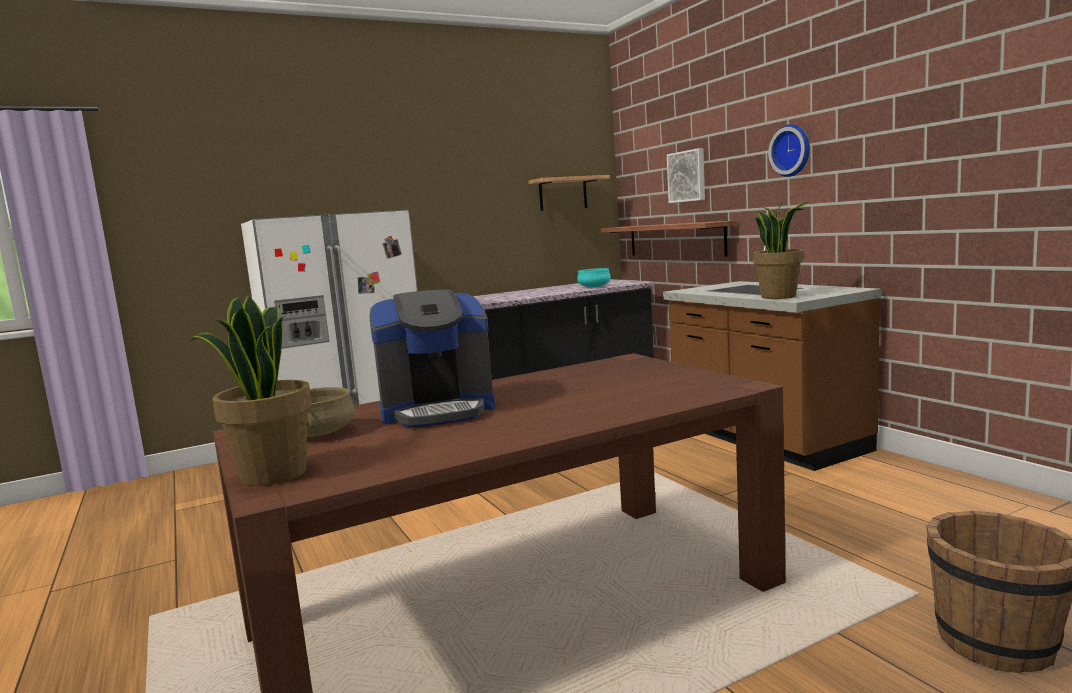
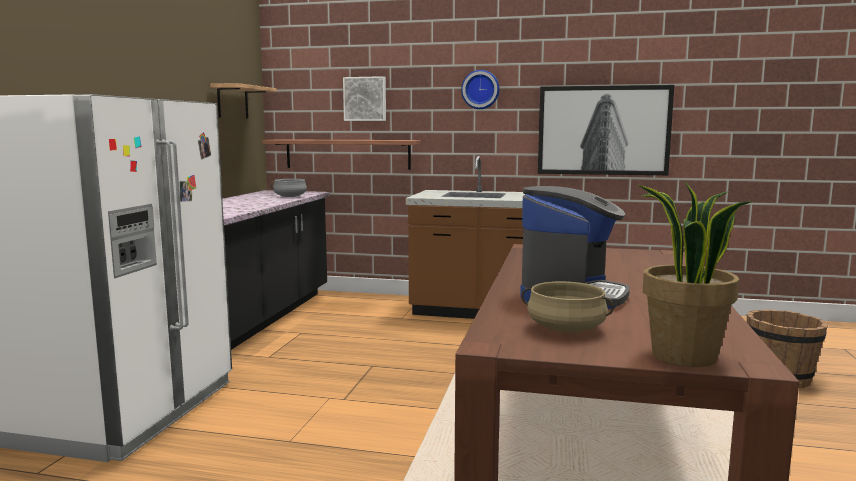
camera: 50 degrees left, 0 degrees up
turquoise cooking pot [574,268,614,287] -> grey cooking pot [270,179,307,197]
potted plant [753,201,809,299] -> none
none -> picture [538,85,674,175]

